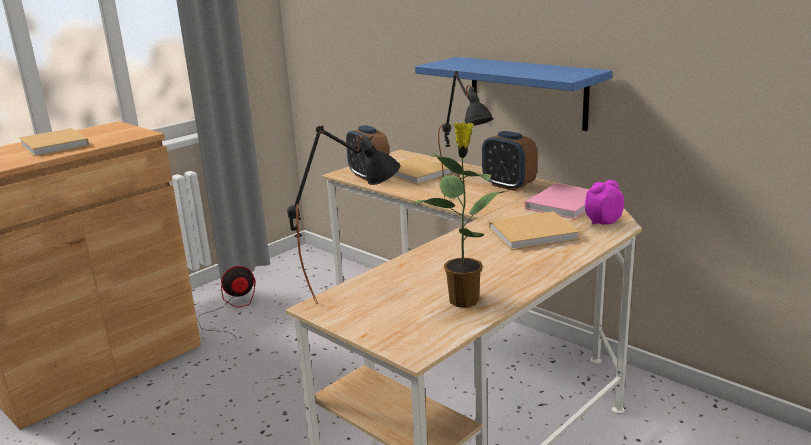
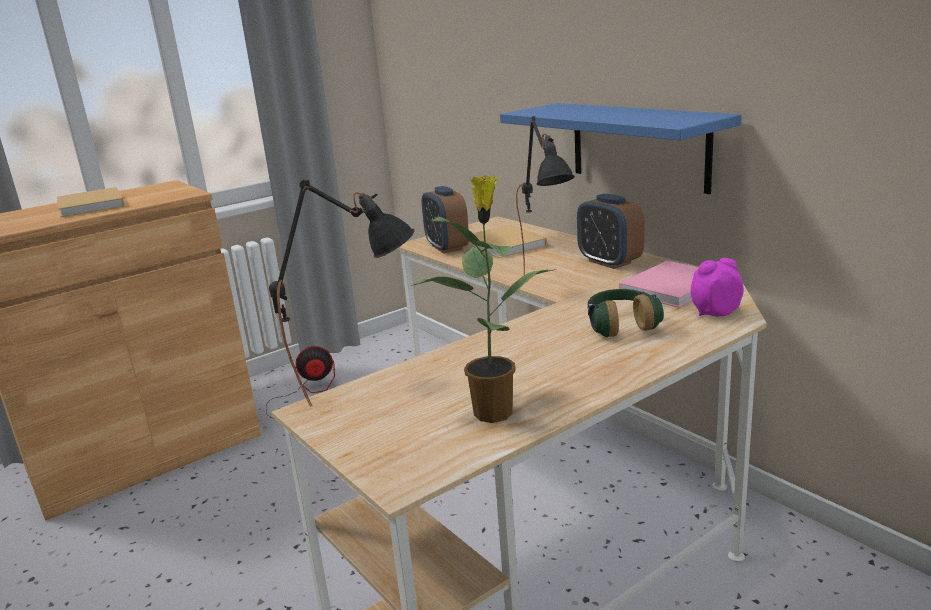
camera: 10 degrees right, 0 degrees up
beige book [489,211,580,250] -> headphones [588,289,664,337]

